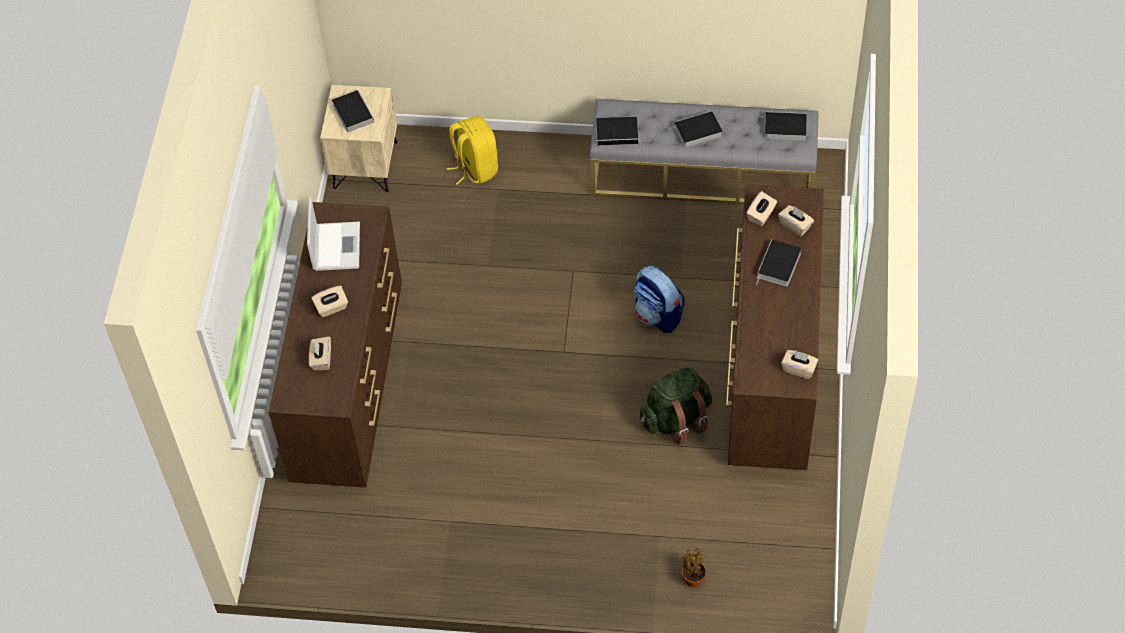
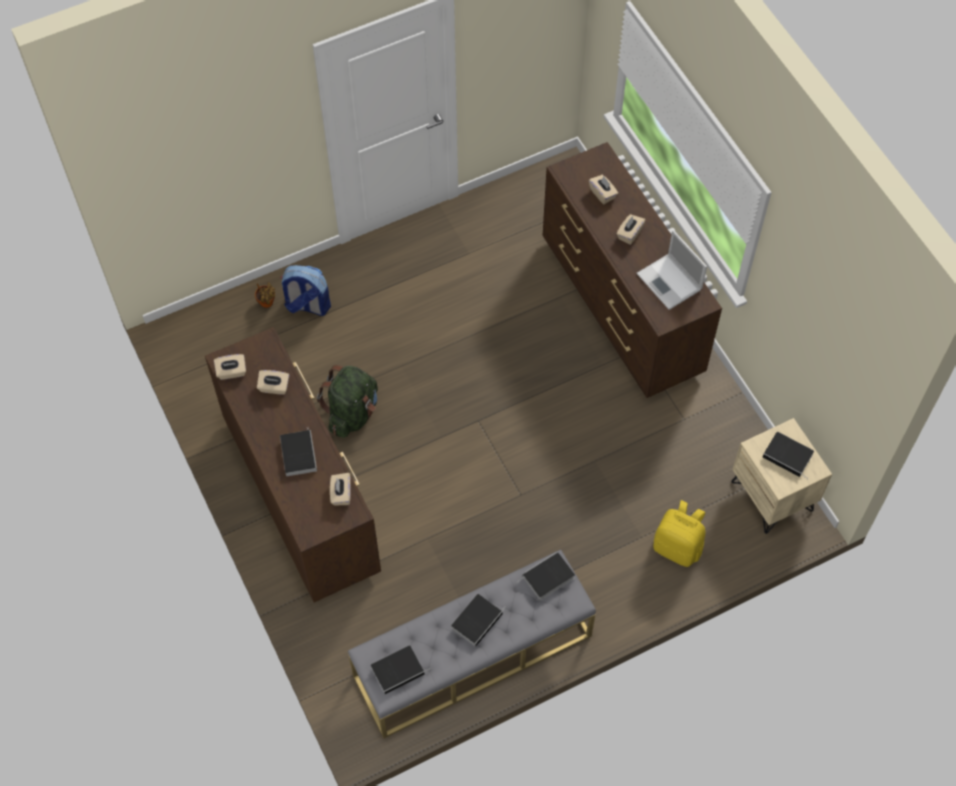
camera: 145 degrees right, 5 degrees up
backpack [634,265,685,333] -> backpack moved to [280,265,331,316]
beige tissue box [778,205,814,237] -> beige tissue box moved to [257,370,289,395]

